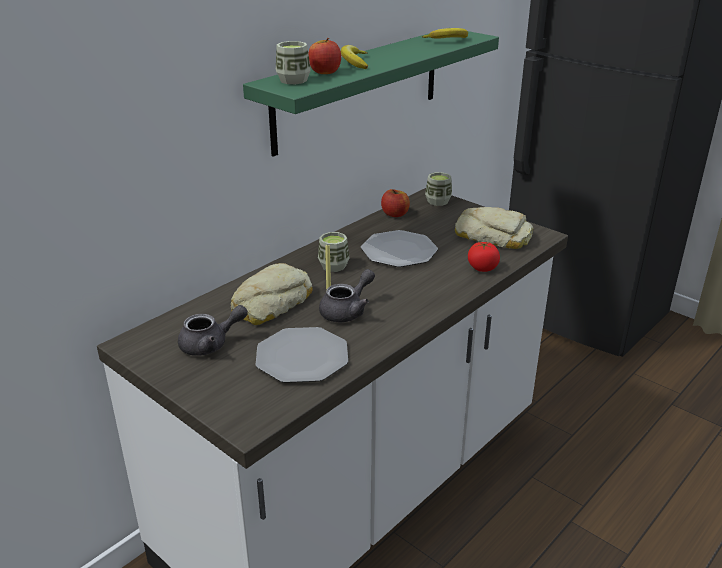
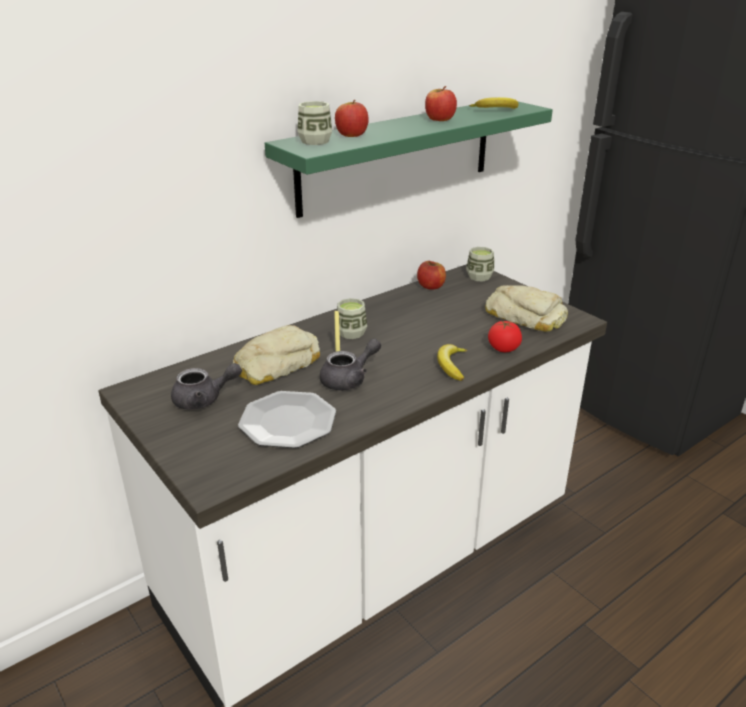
camera: 10 degrees right, 0 degrees up
banana [341,45,368,69] -> banana moved to [437,344,467,381]
plate [361,230,438,267] -> none
none -> apple [425,86,457,121]

